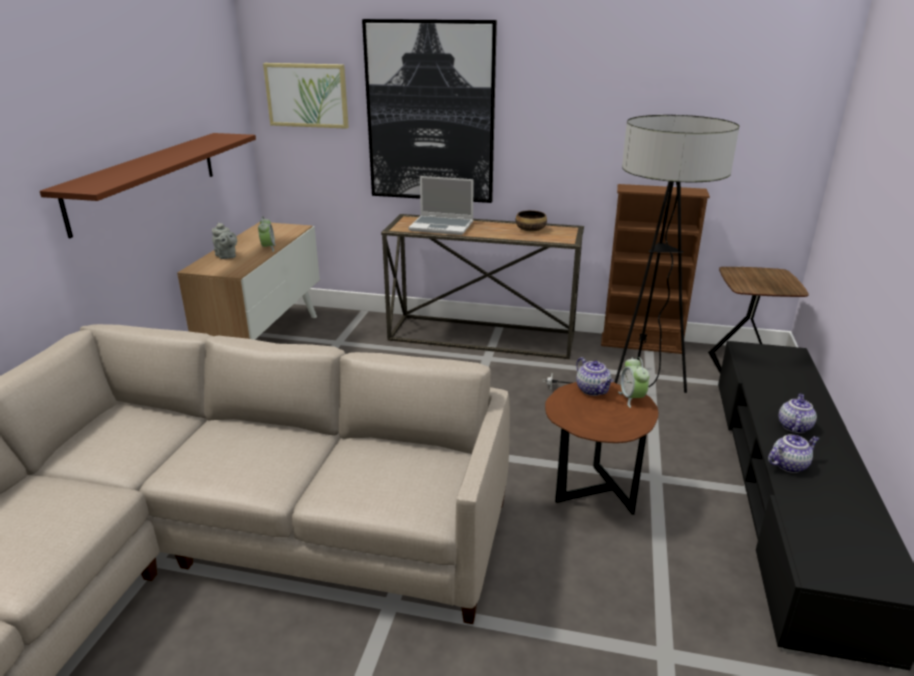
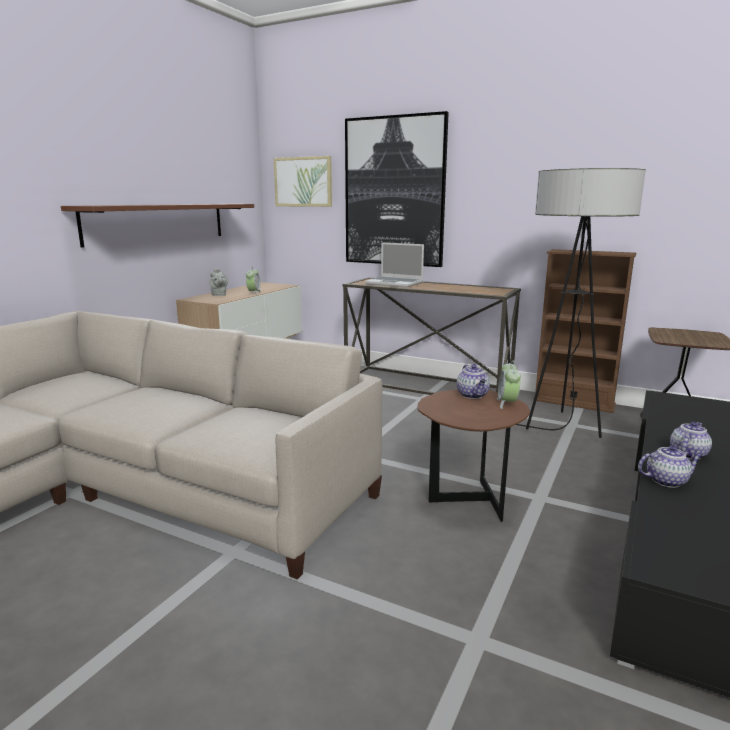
camera: 15 degrees right, 10 degrees down
bowl [516,210,547,232] -> none

